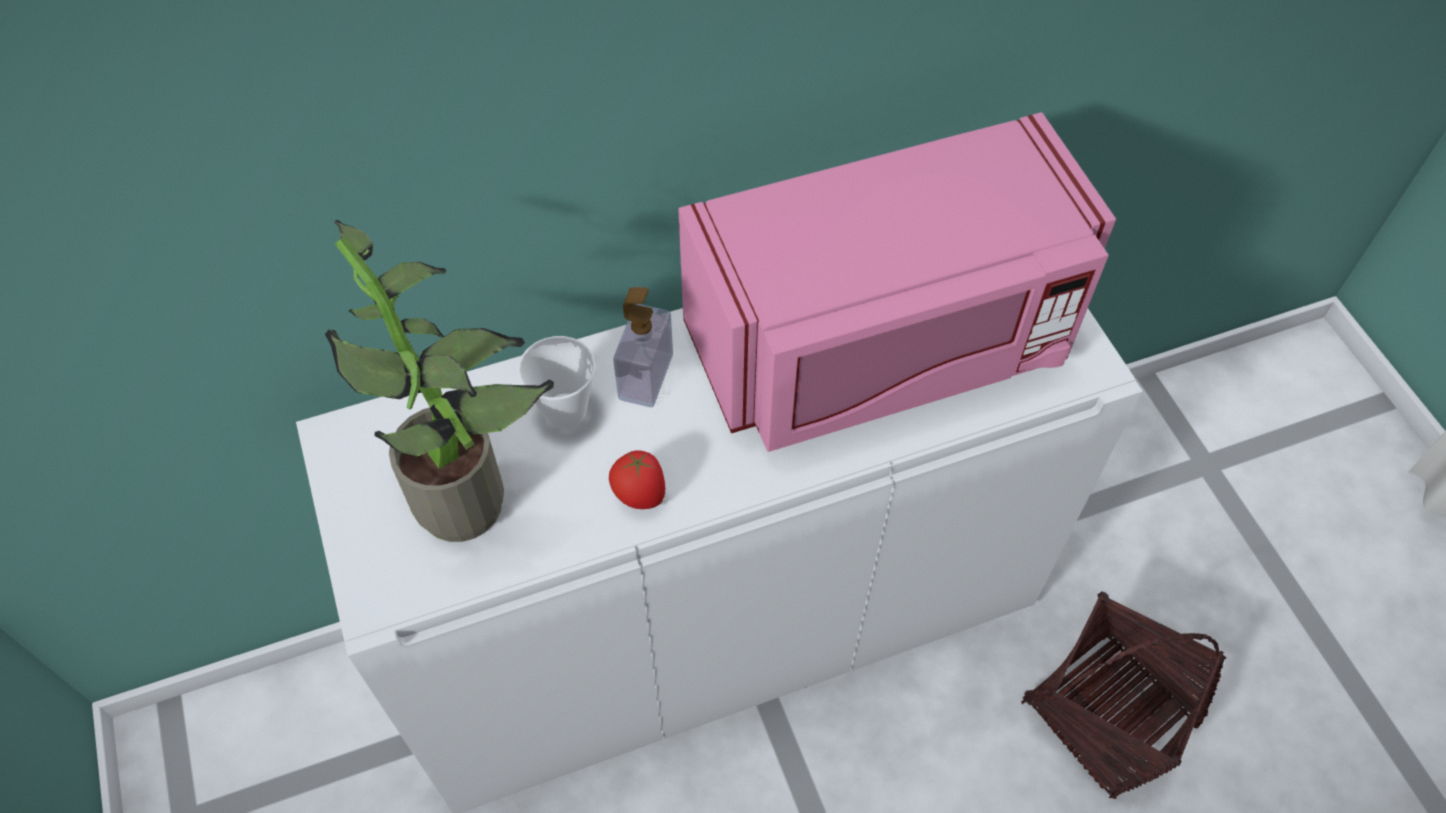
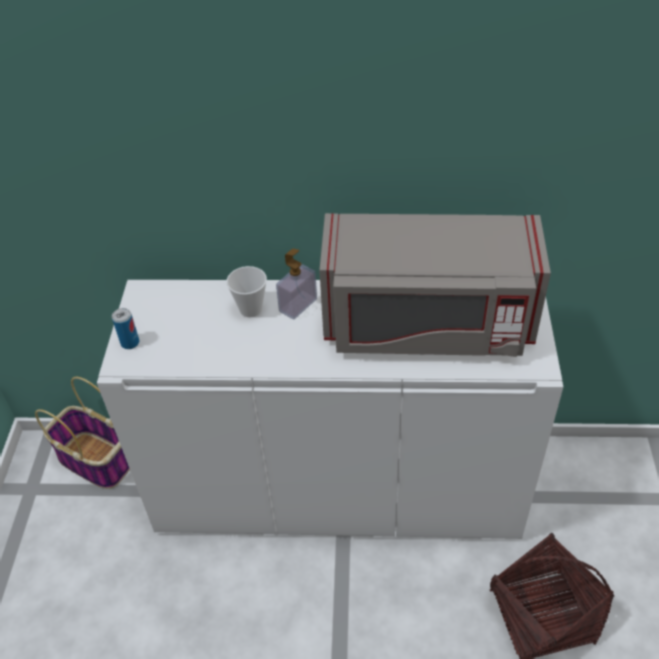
camera: 25 degrees right, 10 degrees down
potted plant [325,220,554,542] -> none
tomato [609,450,665,509] -> none
pink microwave [678,112,1116,452] -> grey microwave [319,213,551,357]
none -> basket [35,377,130,489]
none -> can [112,308,139,349]

